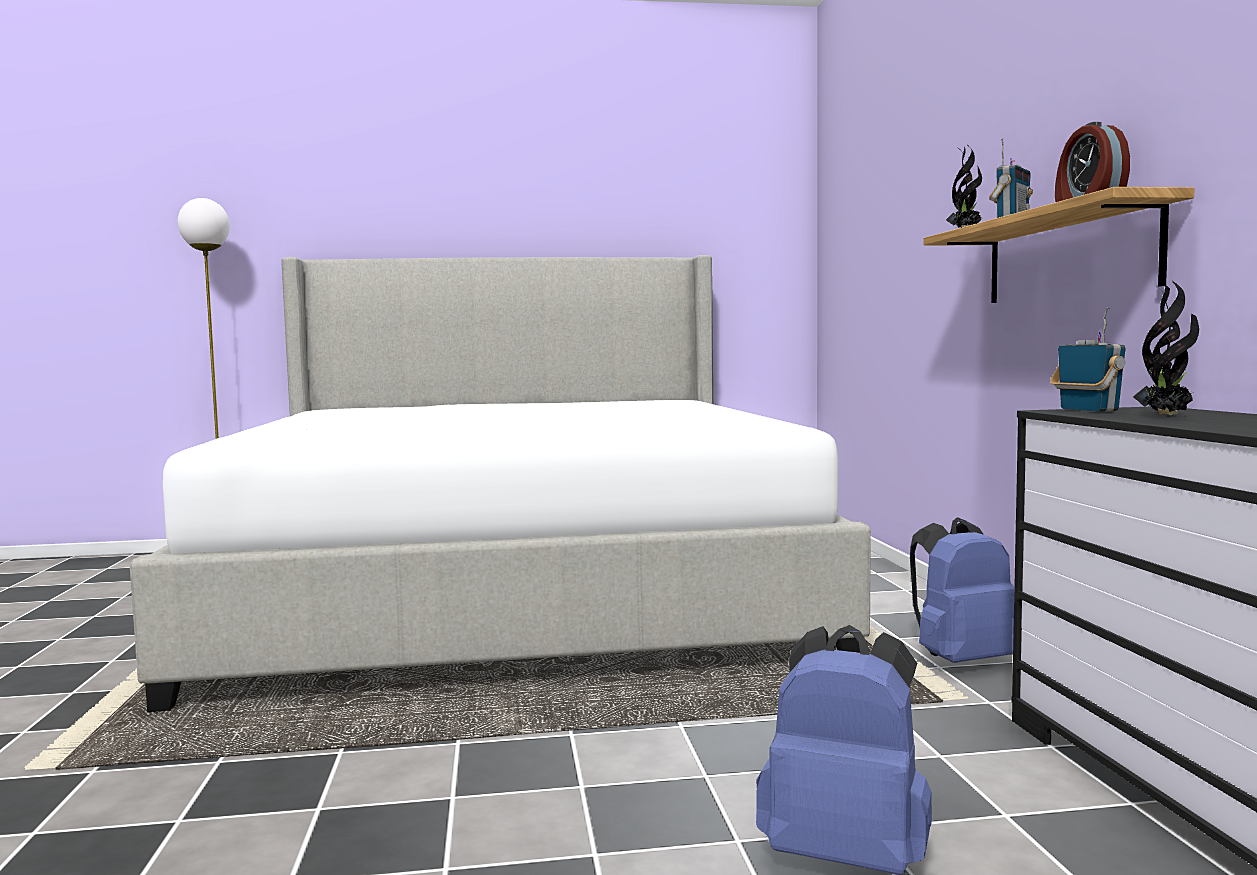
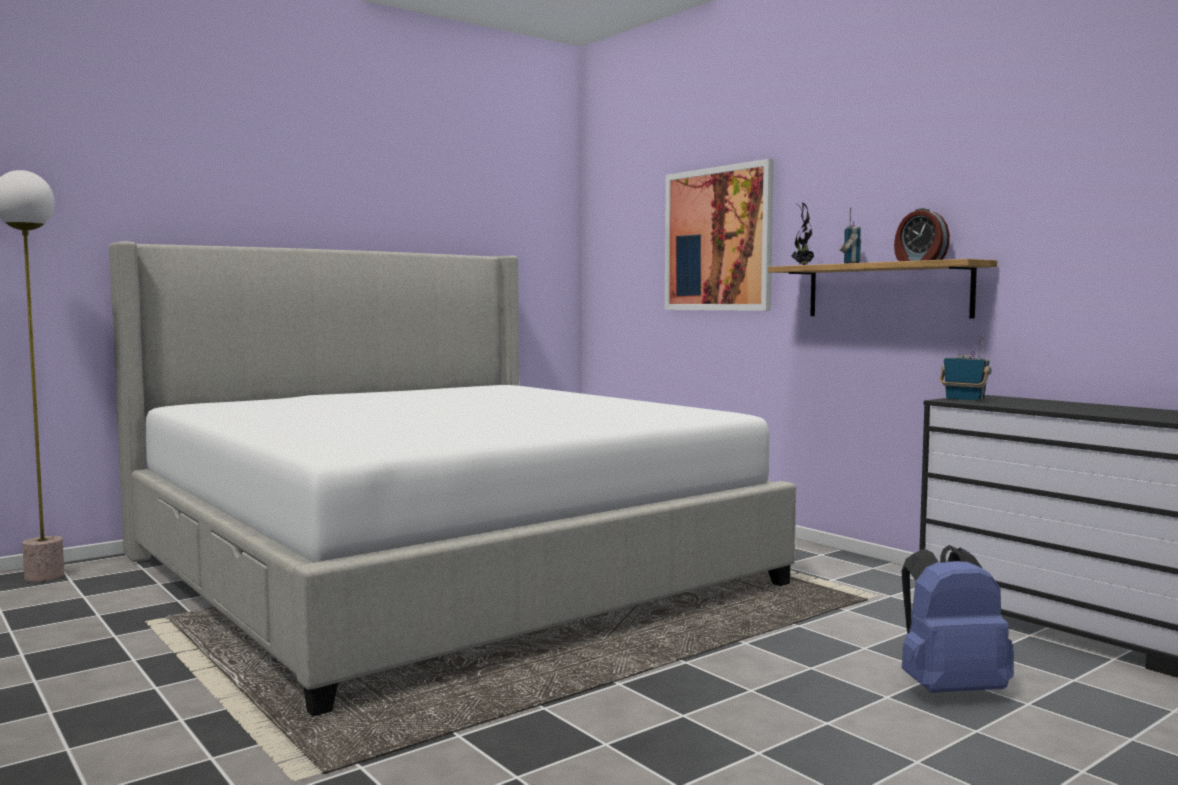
camera: 30 degrees left, 0 degrees up
blue backpack [910,517,1014,663] -> none
potted plant [1133,281,1199,416] -> none
none -> picture [665,159,774,311]

